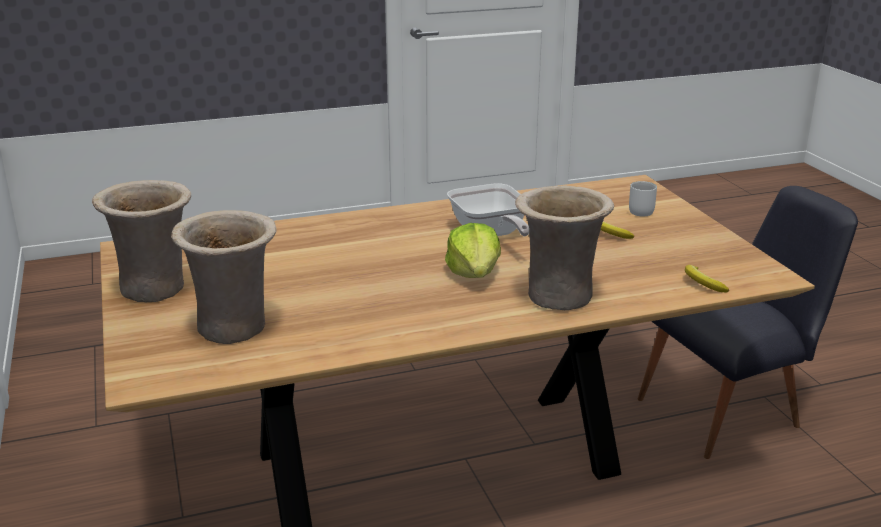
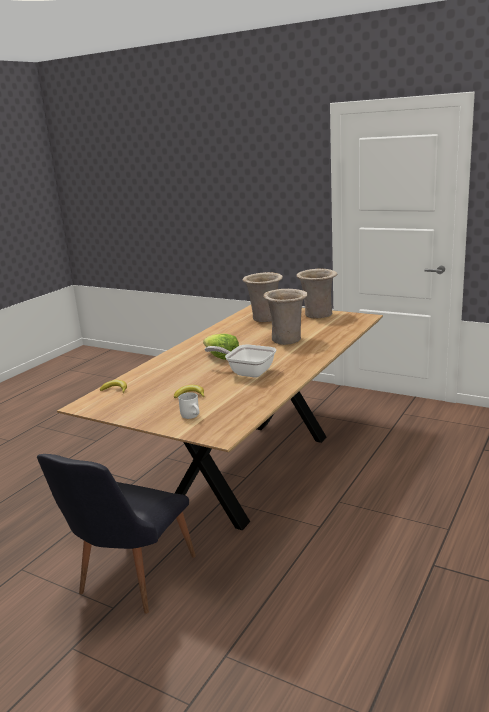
camera: 140 degrees right, 5 degrees down
beige vase [515,185,614,310] -> beige vase moved to [263,289,308,345]

